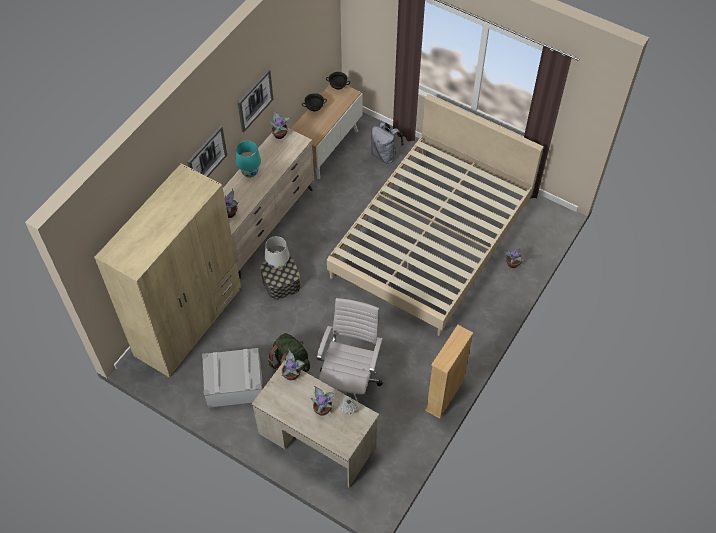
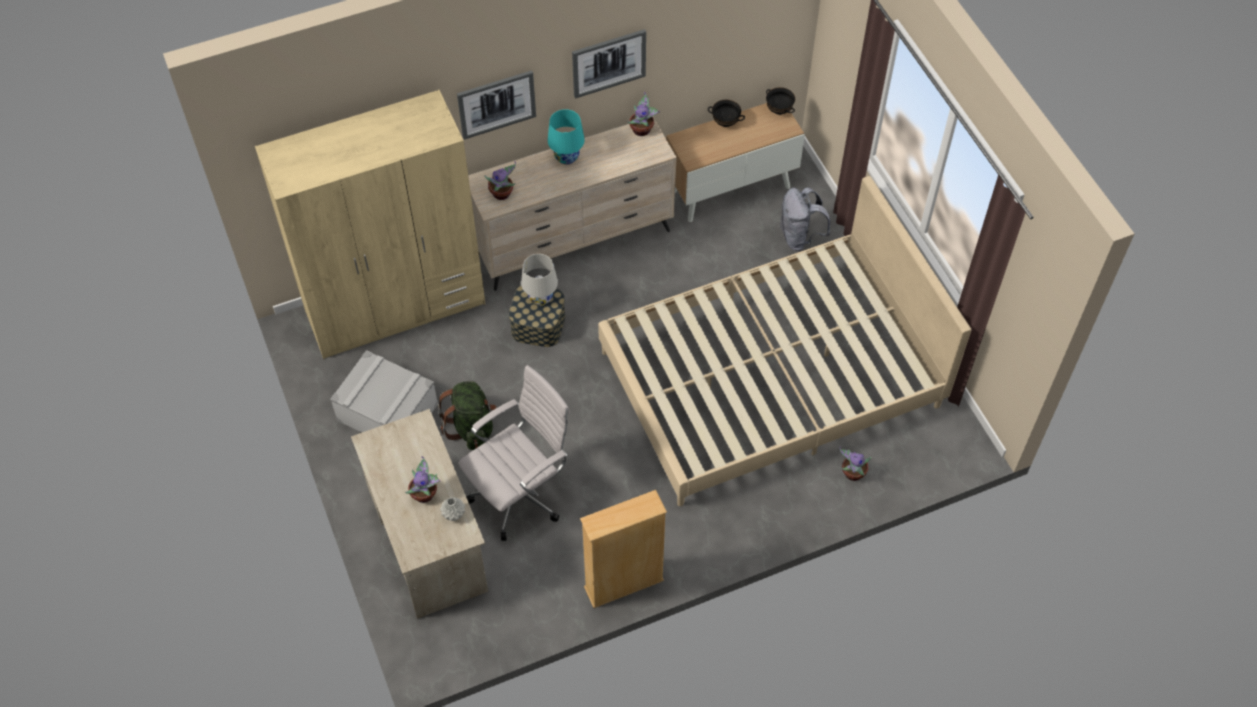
camera: 35 degrees right, 0 degrees up
potted plant [282,349,305,380] -> none

